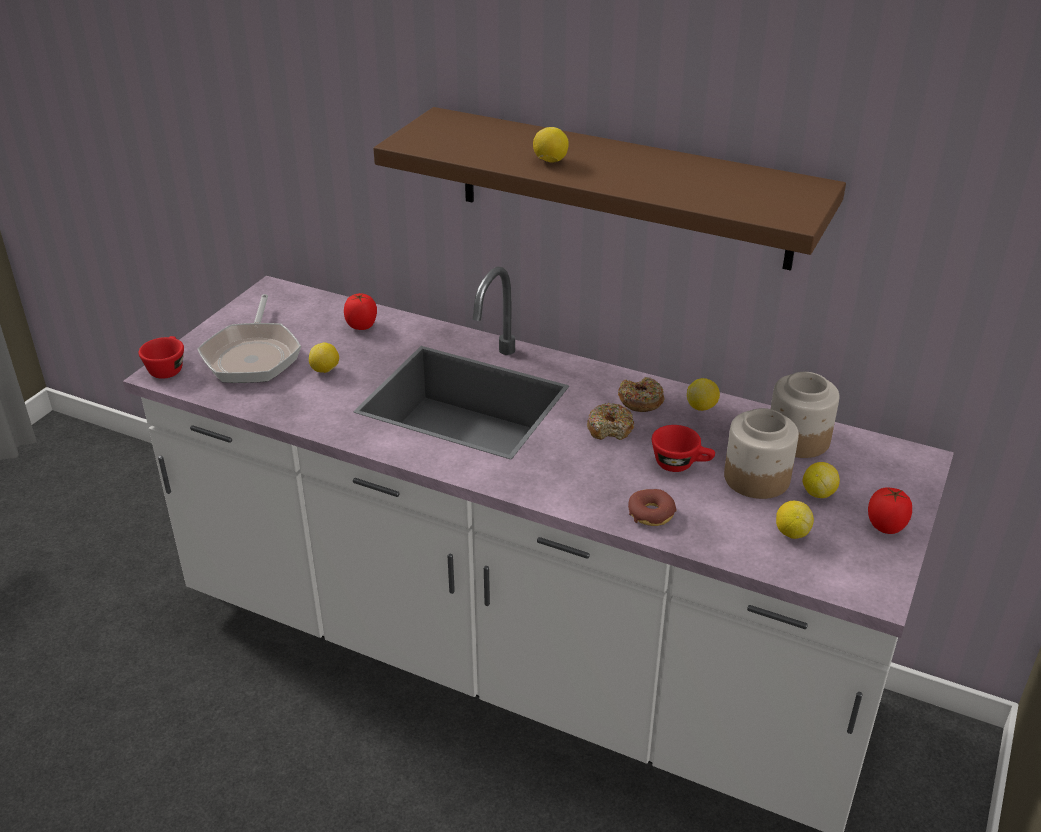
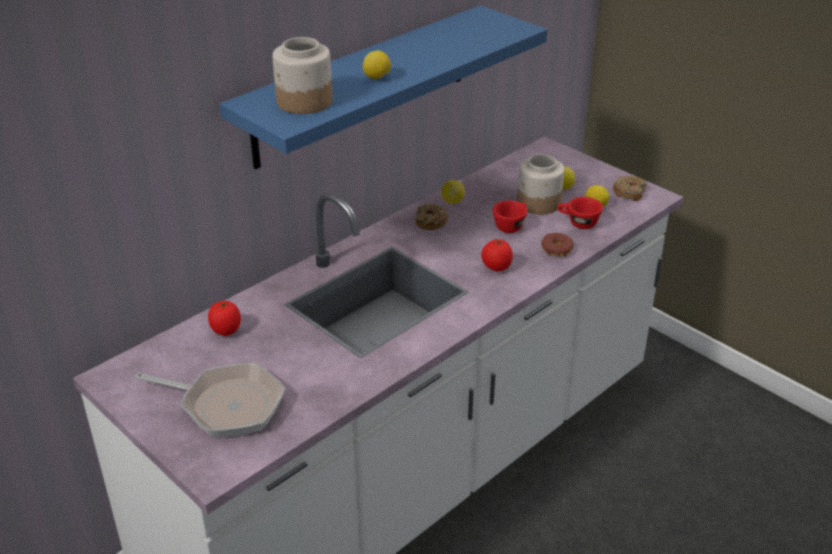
camera: 70 degrees left, 0 degrees up
red cup [139,336,184,379] -> red cup moved to [557,197,603,229]
lemon [309,343,339,373] -> none
brown shelf [373,107,846,271] -> blue shelf [219,5,547,169]
donut [587,403,634,440] -> donut moved to [613,176,647,201]
jar [771,372,839,458] -> jar moved to [272,37,333,114]
tomato [868,487,912,534] -> tomato moved to [481,239,513,271]

